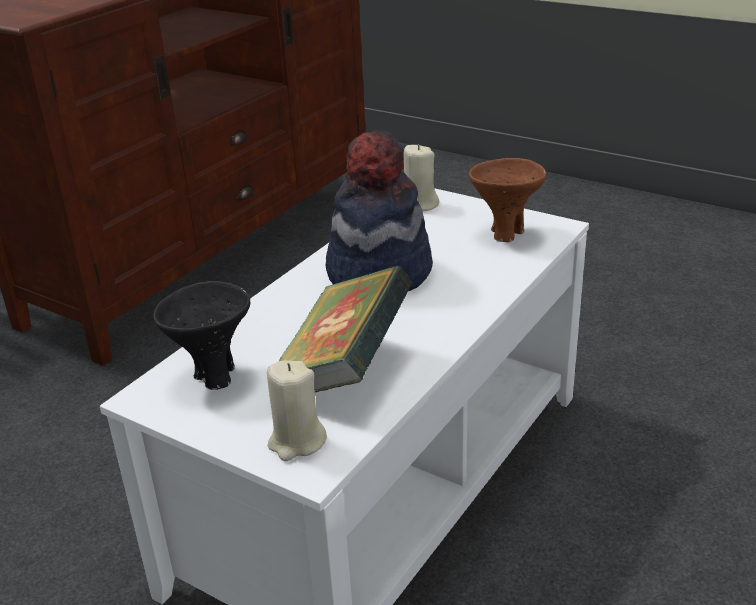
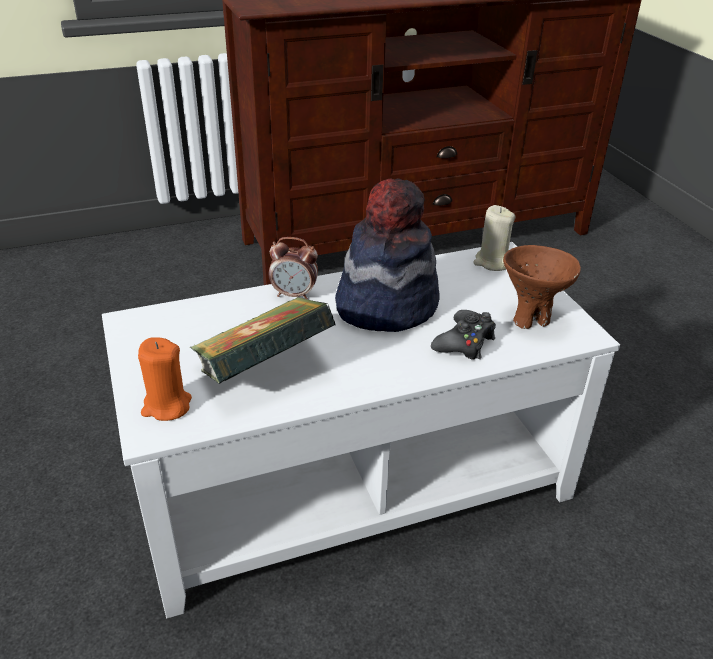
camera: 35 degrees right, 5 degrees up
black bowl [153,281,250,390] -> none
beige candle [267,360,327,461] -> orange candle [138,337,192,421]
none -> alarm clock [269,237,318,300]
none -> black game controller [431,310,496,360]

